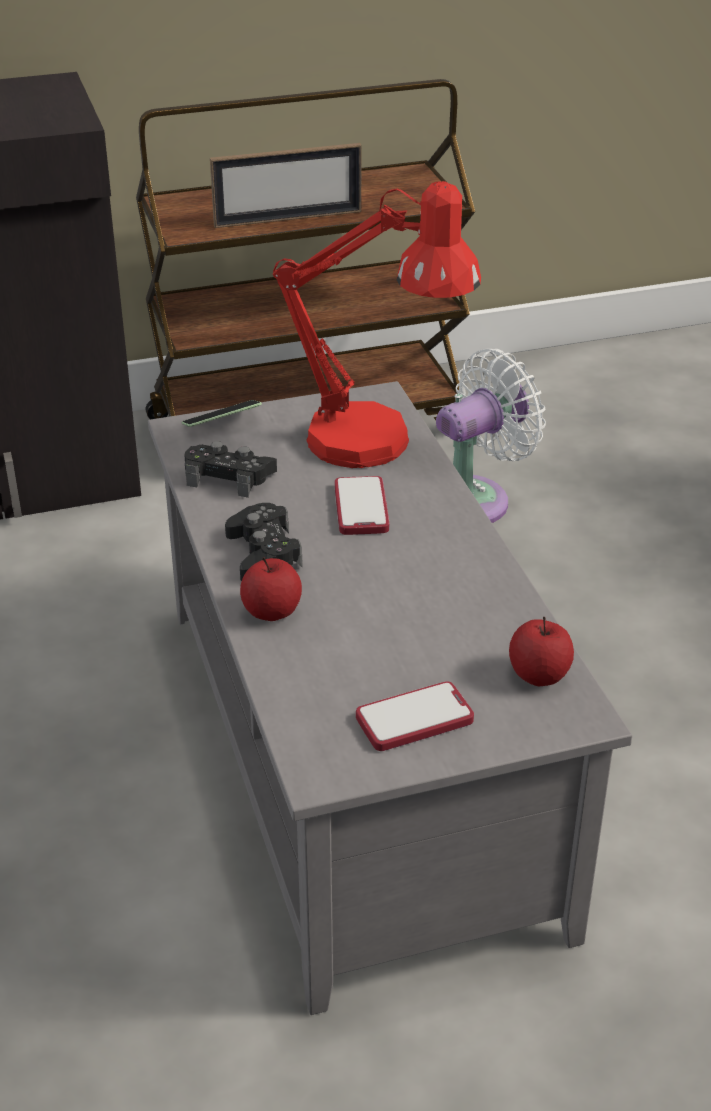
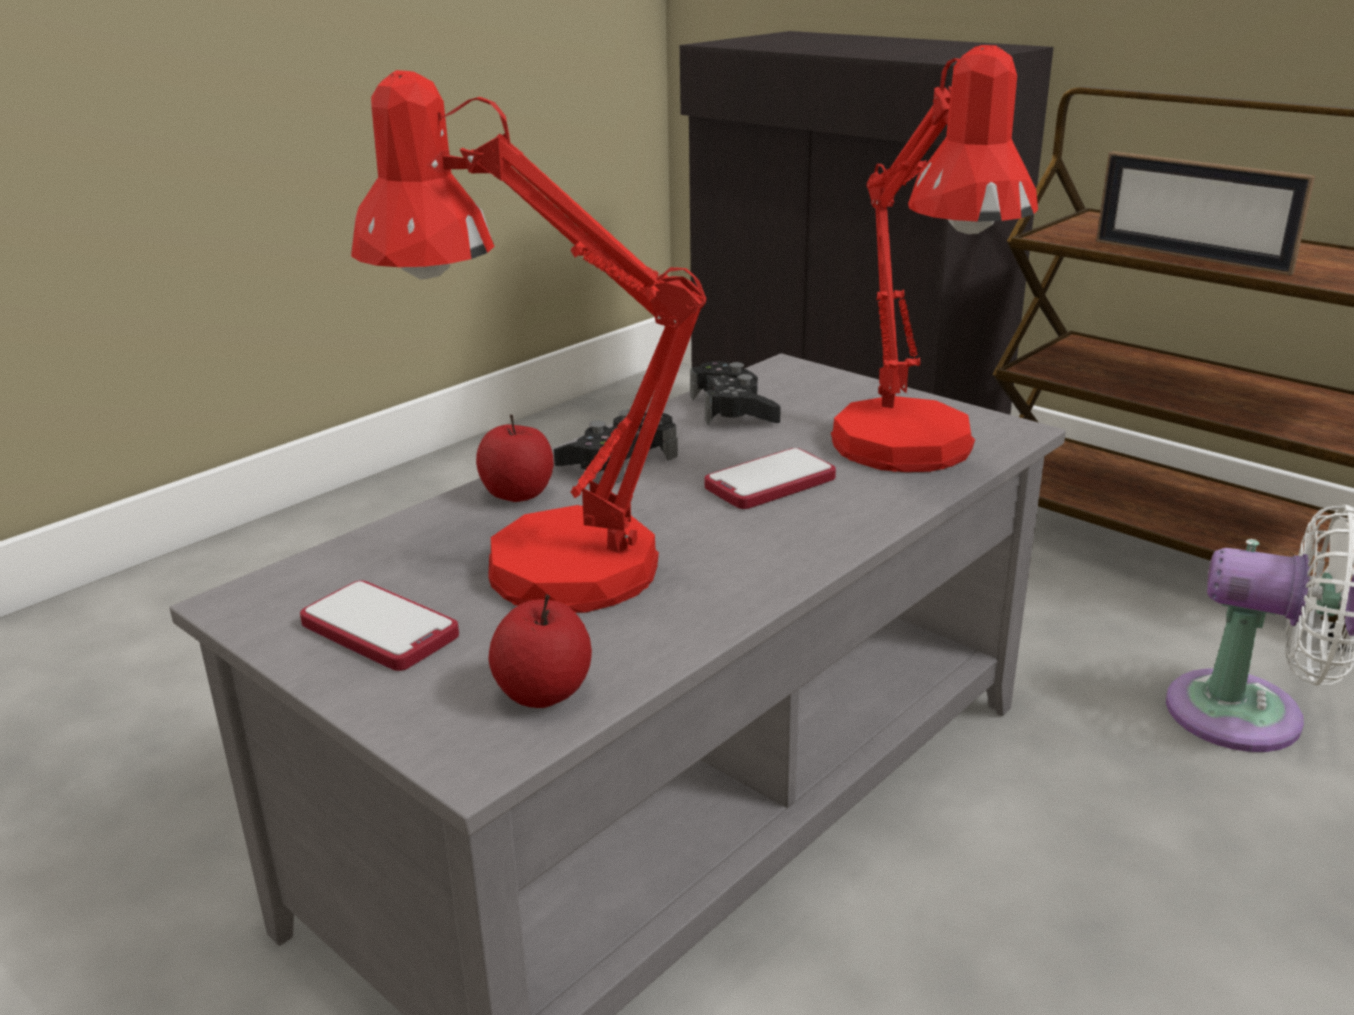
camera: 60 degrees right, 10 degrees down
phone [181,400,262,427] -> none
none -> red table lamp [351,70,707,613]

